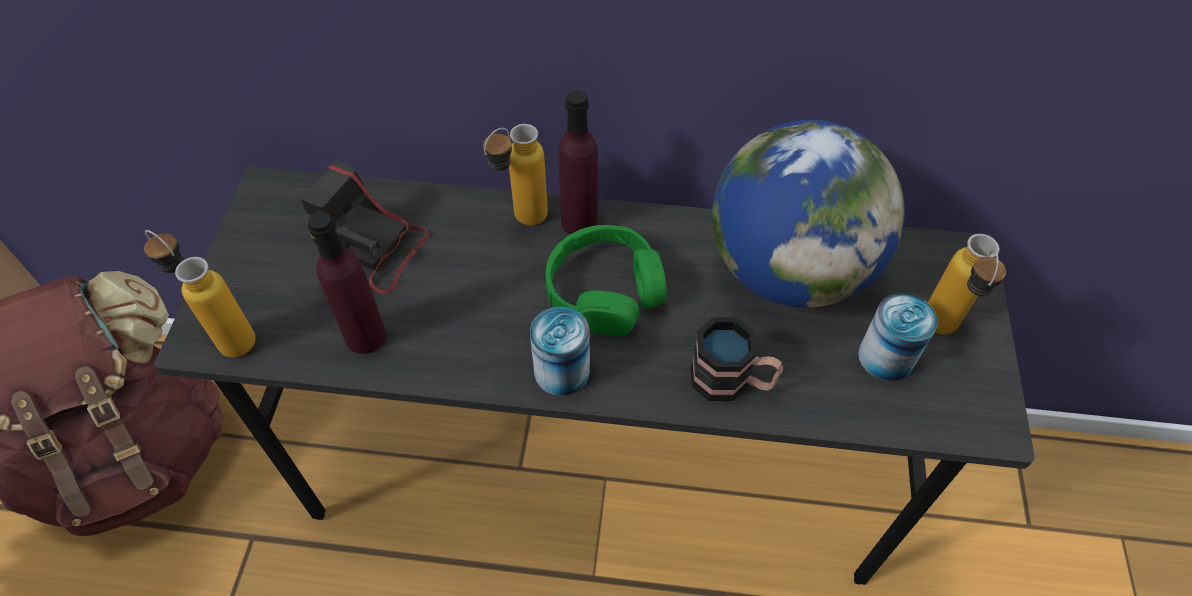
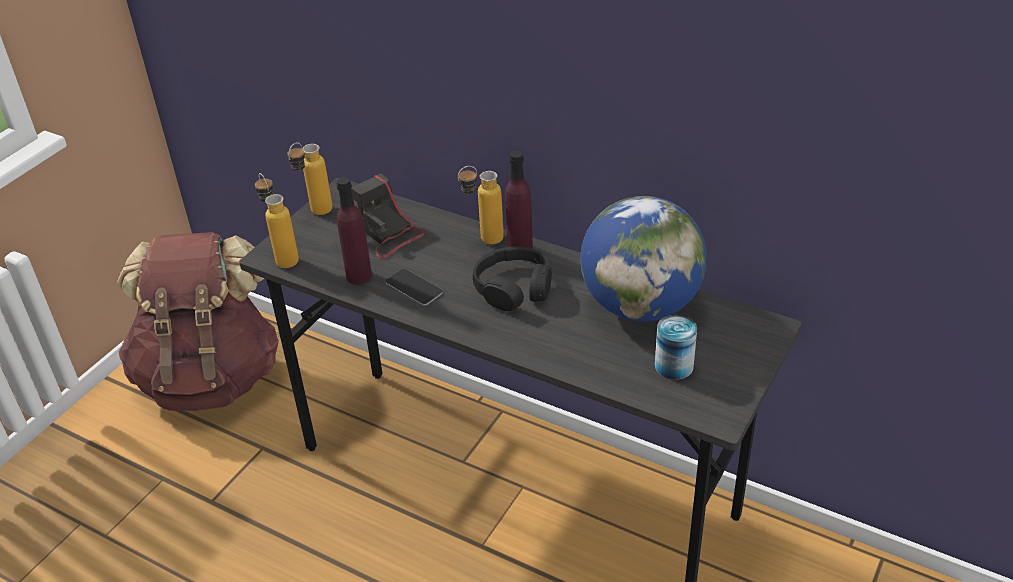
camera: 25 degrees right, 15 degrees down
can [530,307,590,396] -> none
green headphones [545,225,667,336] -> black headphones [473,246,552,311]
mug [691,317,783,401] -> none
bottle [928,234,1006,334] -> bottle moved to [287,142,333,215]
none -> phone [385,269,443,306]

